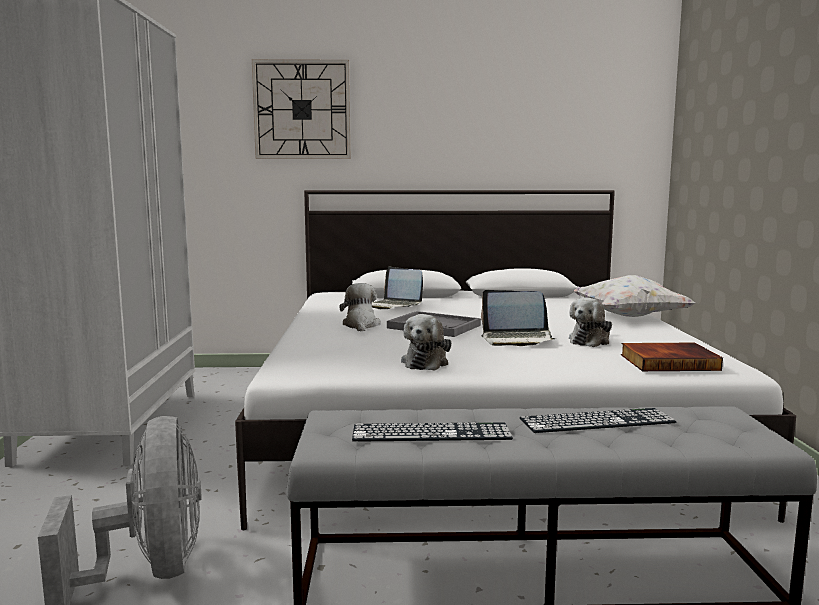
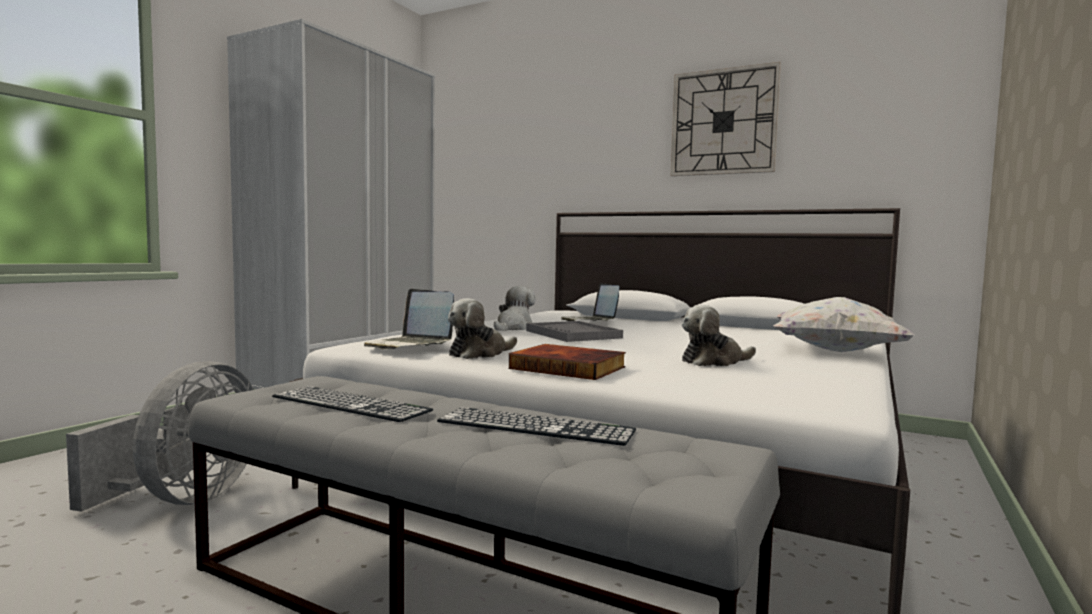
camera: 30 degrees right, 5 degrees down
wall clock [252,59,351,159] -> wall clock moved to [670,62,781,176]
laptop [481,290,556,346] -> laptop moved to [364,289,454,349]
book [621,343,723,371] -> book moved to [509,344,626,380]

